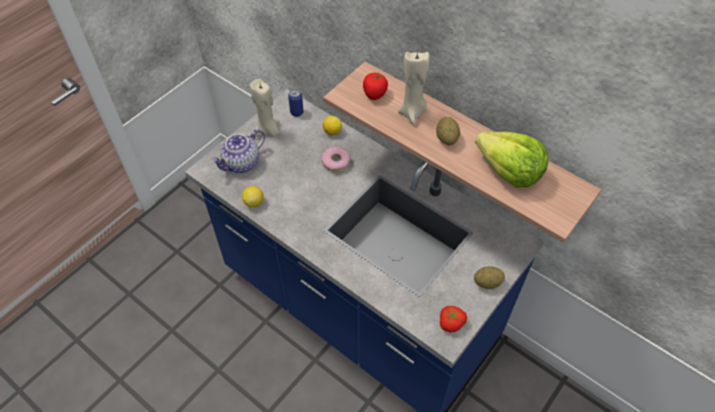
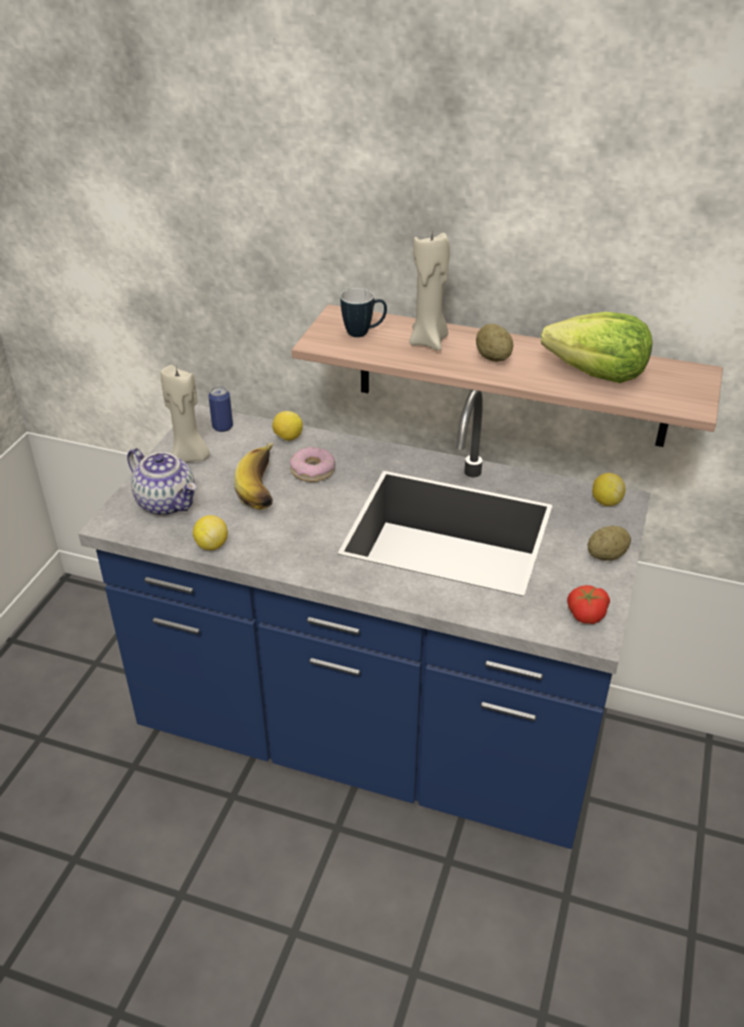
camera: 20 degrees left, 15 degrees down
teapot [211,129,265,173] -> teapot turned 75 degrees counterclockwise [127,448,196,516]
tomato [363,73,388,100] -> mug [340,288,387,337]
none -> banana [234,443,274,510]
none -> lemon [592,473,626,506]

